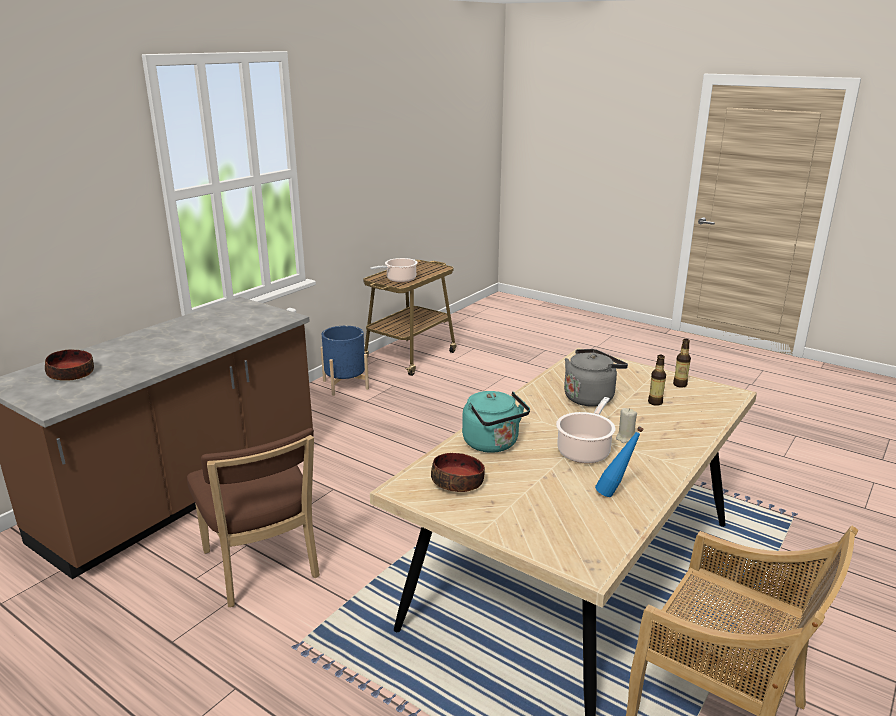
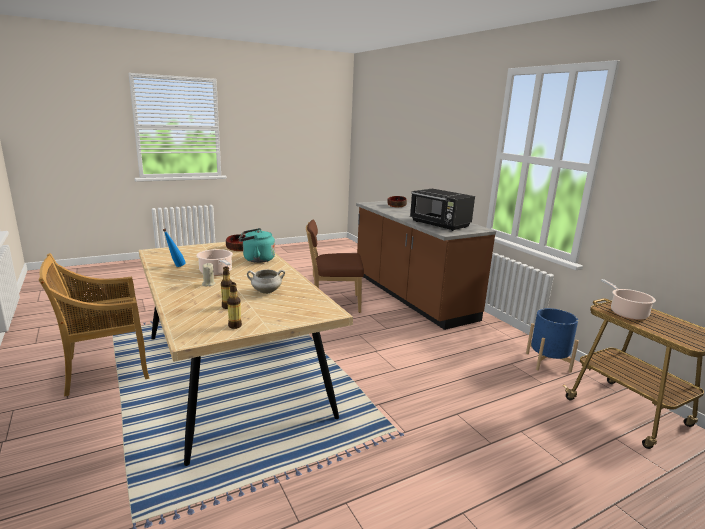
camera: 115 degrees right, 5 degrees down
grey kettle [564,349,628,407] -> white cooking pot [247,269,285,294]
none -> black microwave [410,189,475,231]

